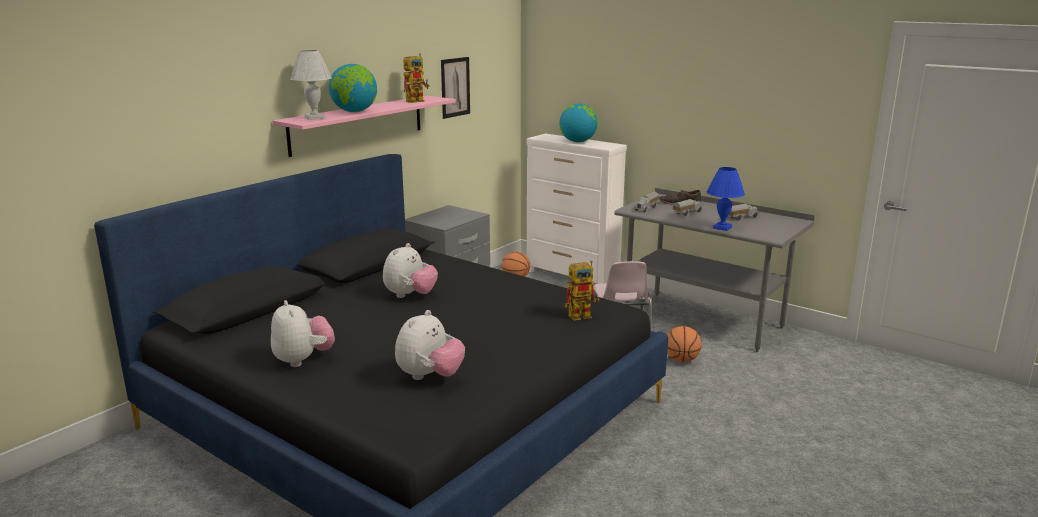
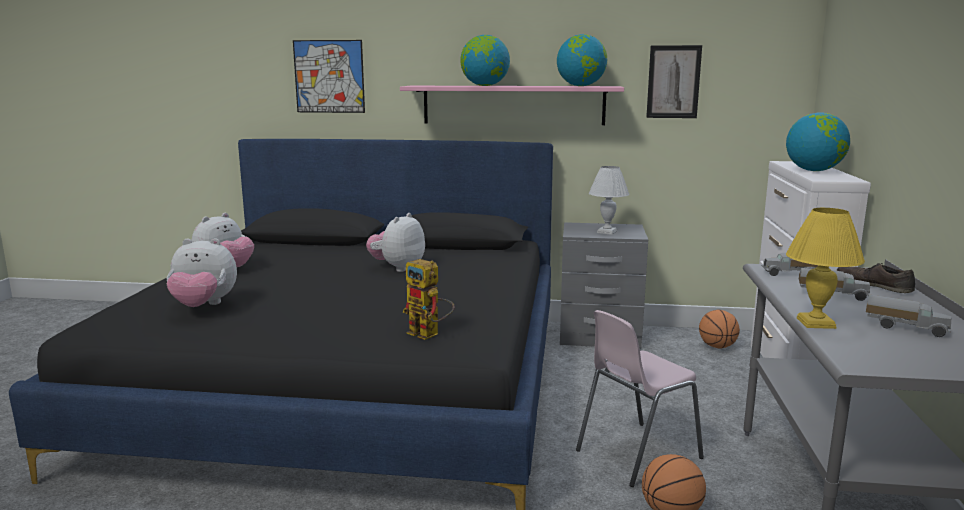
camera: 60 degrees right, 5 degrees down
white table lamp [290,50,332,120] -> white table lamp moved to [589,166,629,235]
plush toy [383,243,438,298] -> plush toy turned 120 degrees clockwise [366,213,425,272]
toy robot [403,54,429,103] -> globe [557,34,607,86]
blue table lamp [707,167,745,231] -> yellow table lamp [786,208,865,329]
none -> picture [293,40,365,113]

